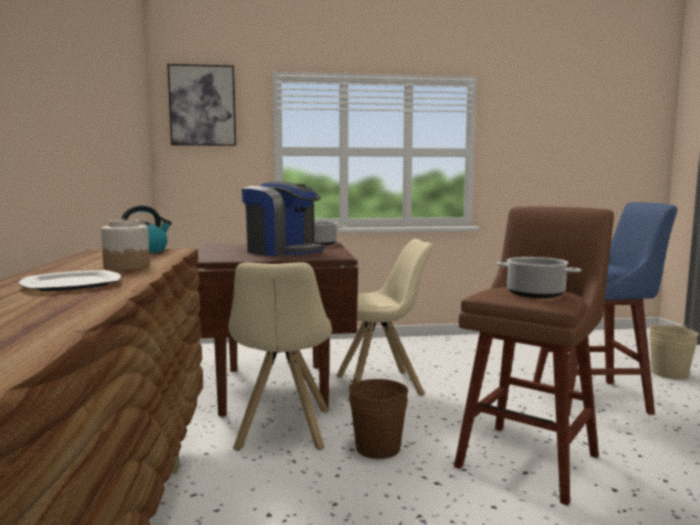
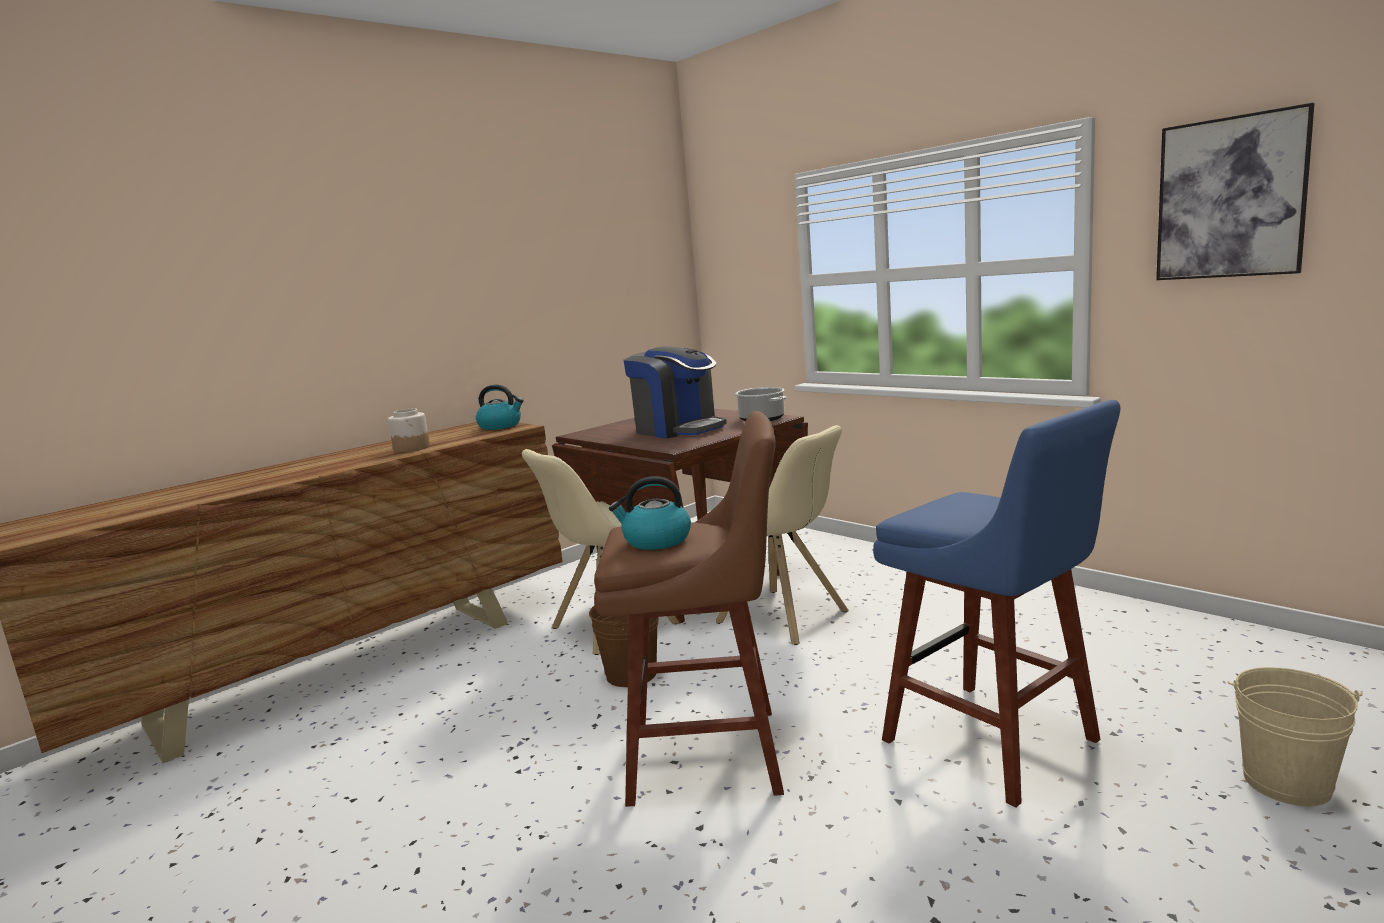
camera: 55 degrees right, 5 degrees up
plate [19,270,121,292] -> none
picture [167,64,236,146] -> picture moved to [1156,103,1315,280]
coffee machine [241,181,326,256] -> coffee machine turned 45 degrees counterclockwise [624,346,727,438]
cooking pot [496,257,581,298] -> kettle [609,476,691,550]

